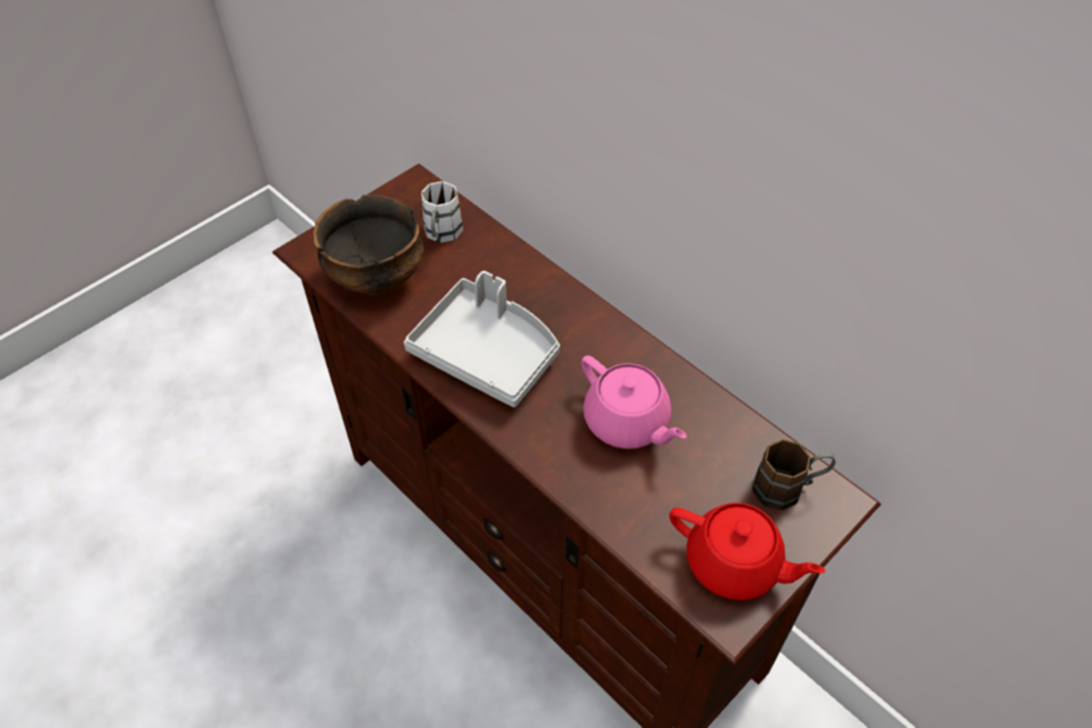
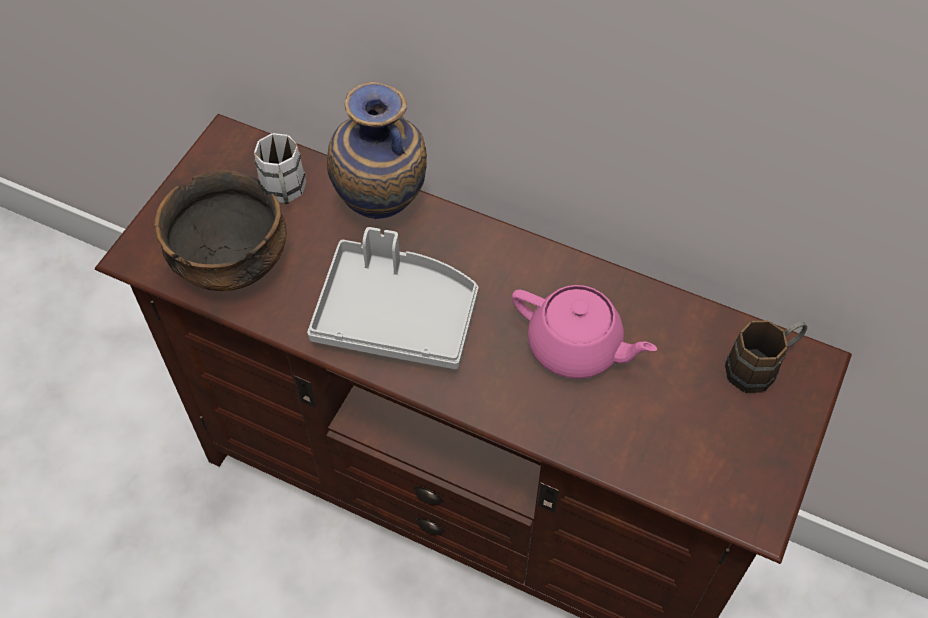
camera: 20 degrees left, 5 degrees up
red teapot [669,503,825,600] -> none
none -> vase [327,82,427,219]

